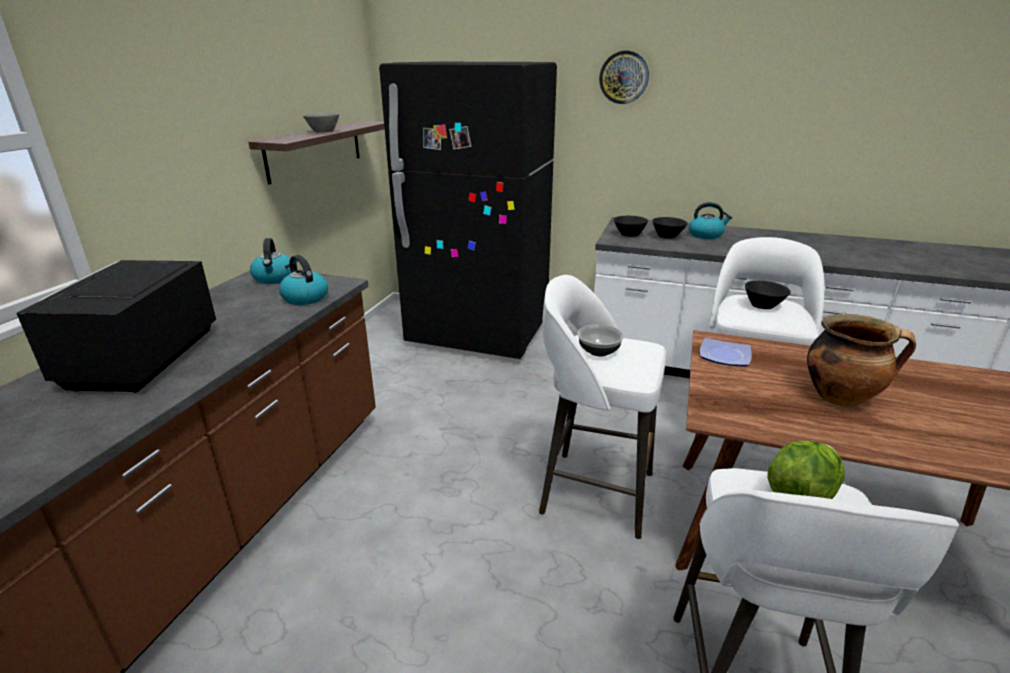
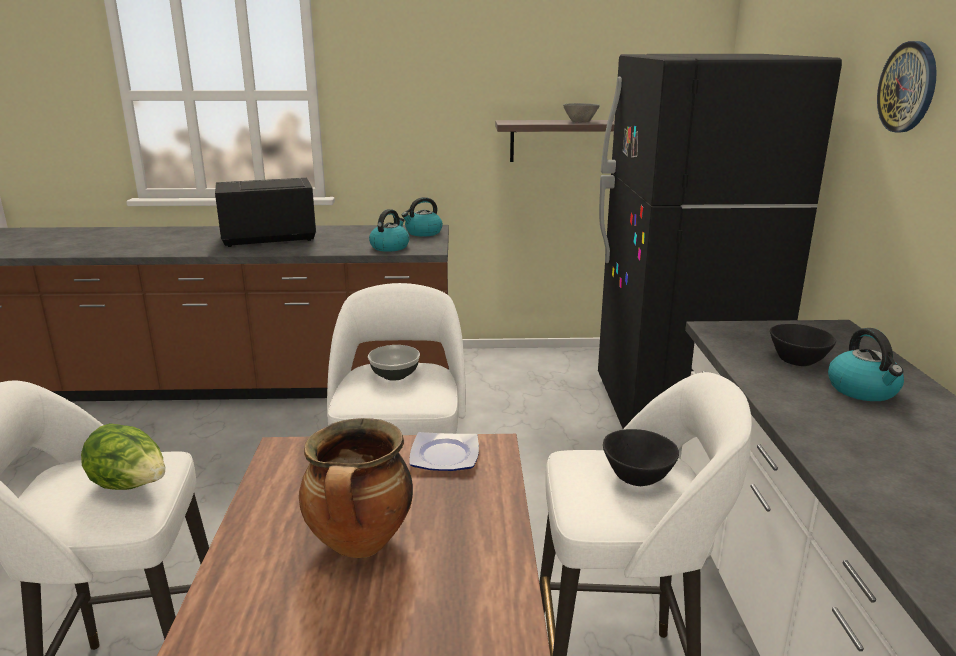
camera: 70 degrees right, 5 degrees down
black bowl [614,216,648,237] -> none

